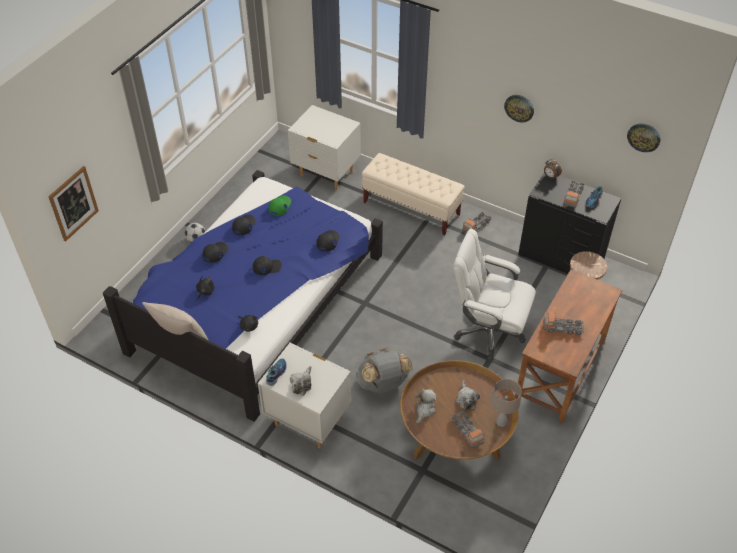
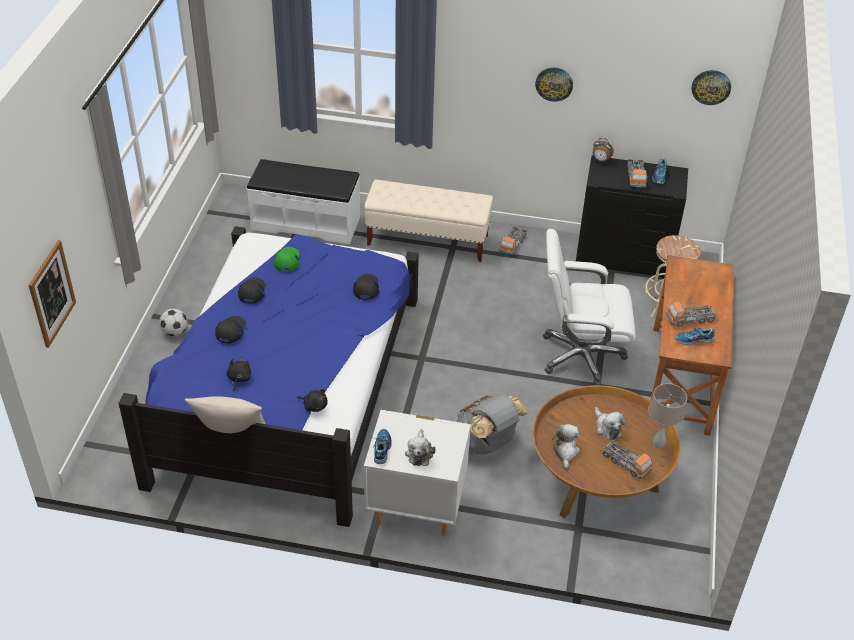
camera: 20 degrees left, 5 degrees down
black cap [252,256,282,275] -> none
white nightstand [288,105,361,190] -> white bench [247,159,360,244]
none -> shoe [676,327,716,345]

